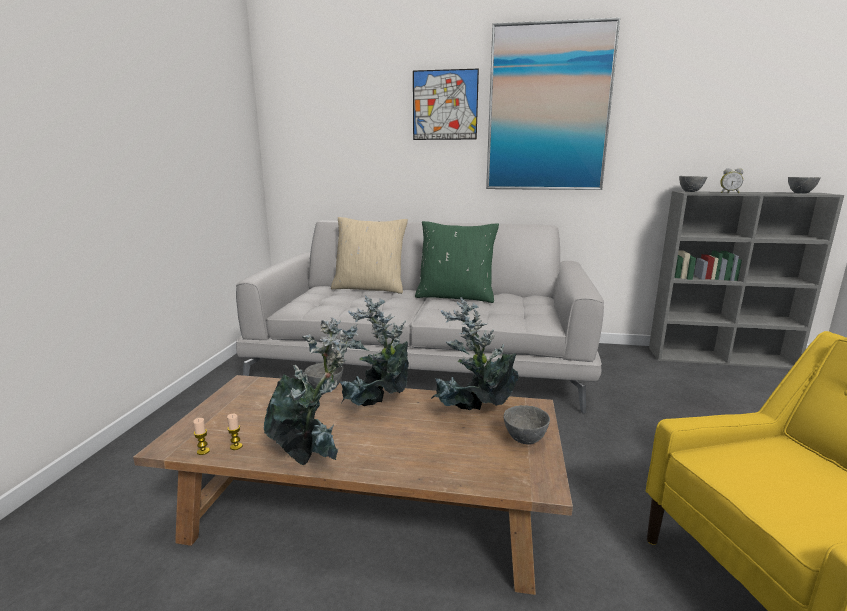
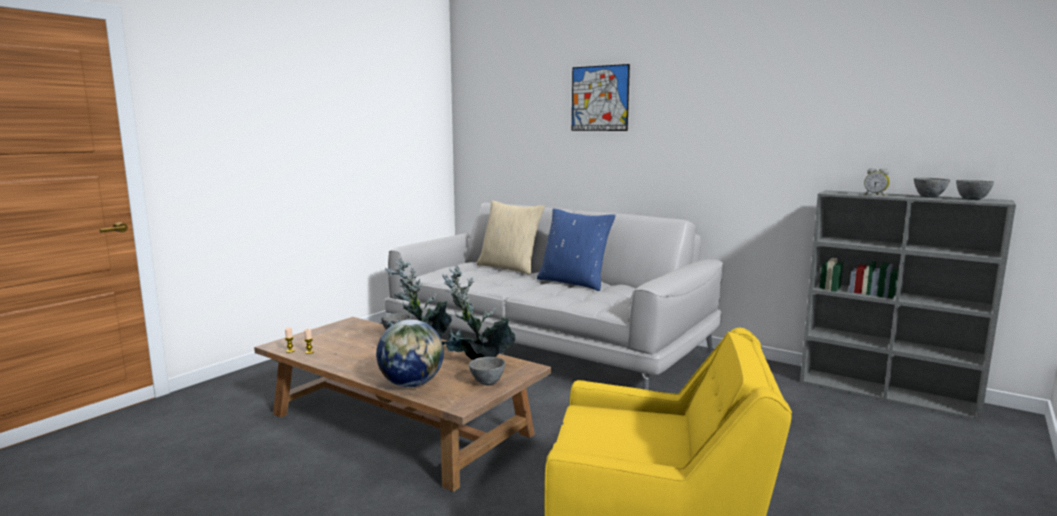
camera: 25 degrees right, 5 degrees down
potted plant [264,318,358,465] -> none
green pillow [415,221,499,303] -> blue pillow [537,208,616,291]
picture [486,17,620,190] -> none
grey bowl [679,176,707,192] -> grey bowl moved to [914,177,950,198]
none -> globe [376,320,444,387]

